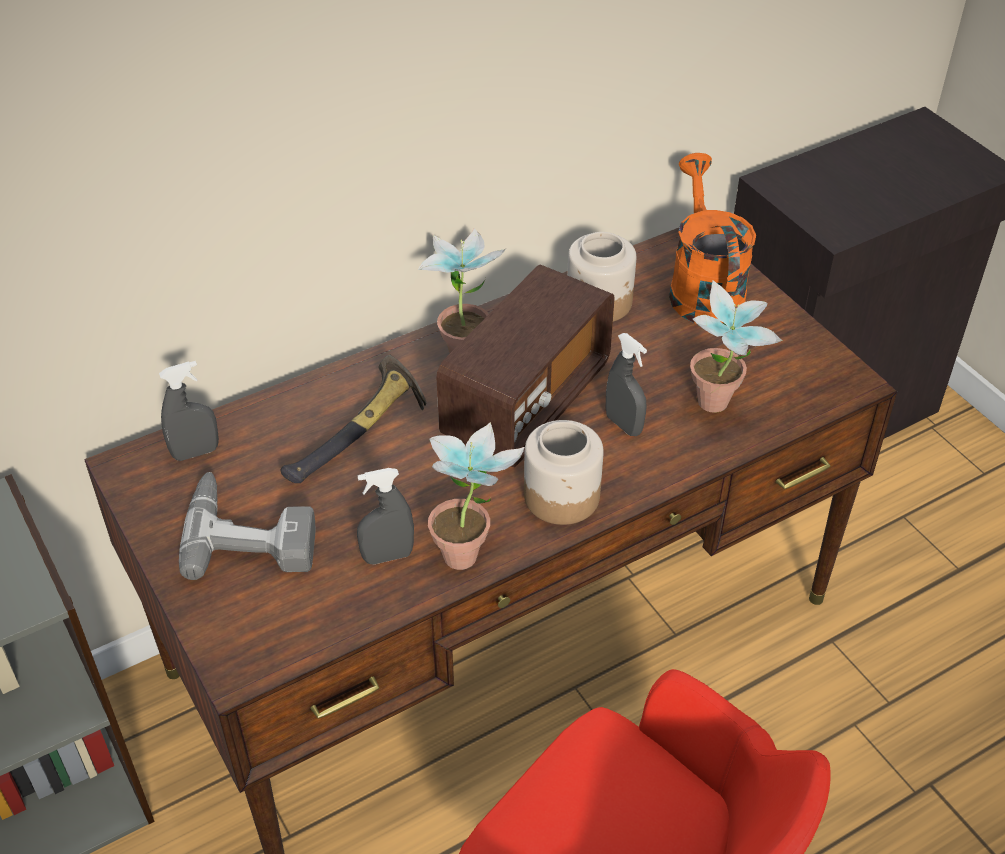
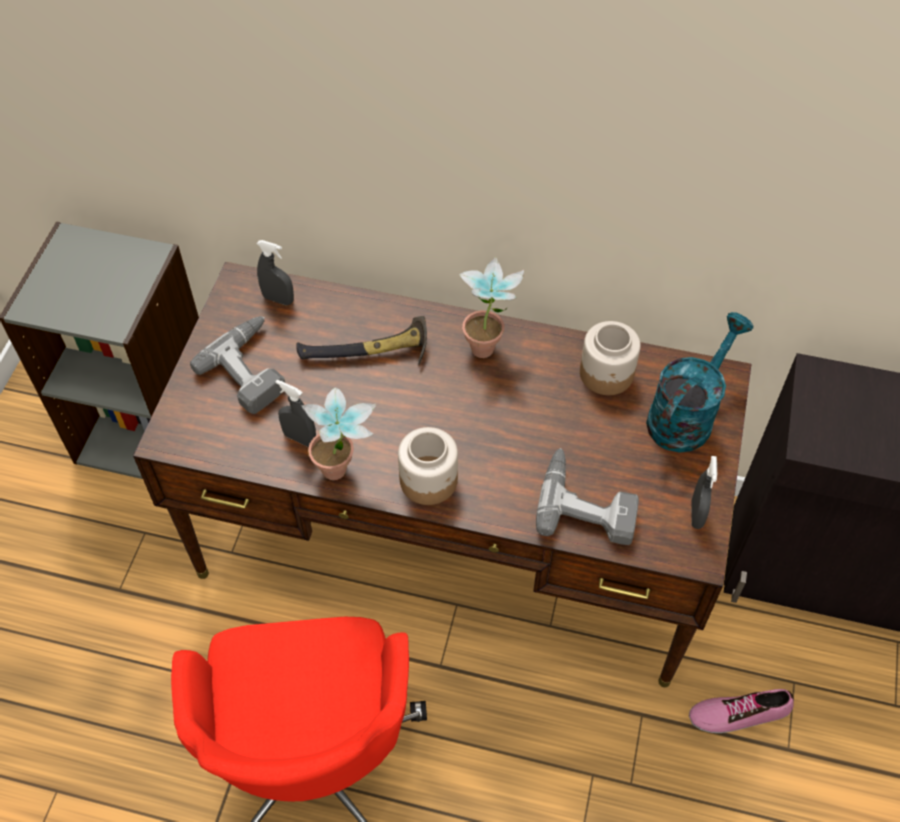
camera: 45 degrees right, 10 degrees up
radio [436,264,615,467] -> none
grey spray bottle [606,333,647,436] -> grey spray bottle moved to [691,456,717,529]
orange watering can [669,153,756,323] -> turquoise watering can [646,312,753,453]
potted plant [690,280,783,413] -> power drill [536,448,639,545]
none -> shoe [689,689,794,733]

